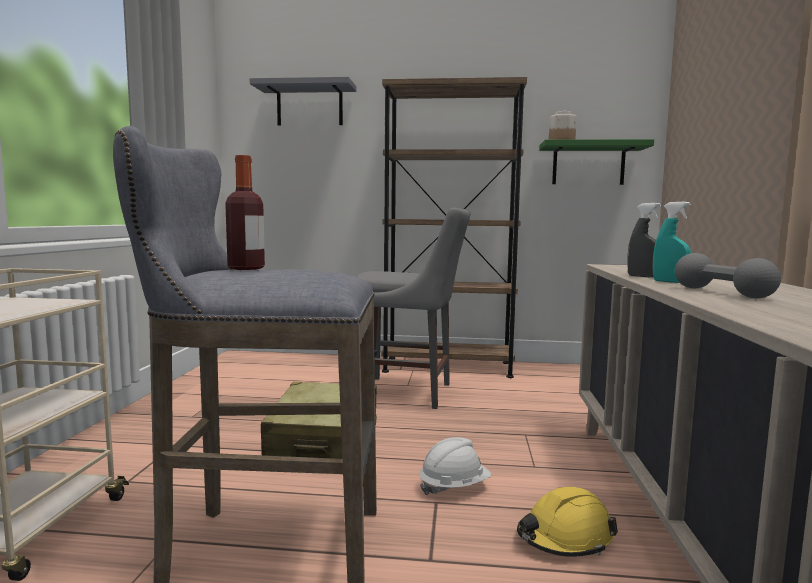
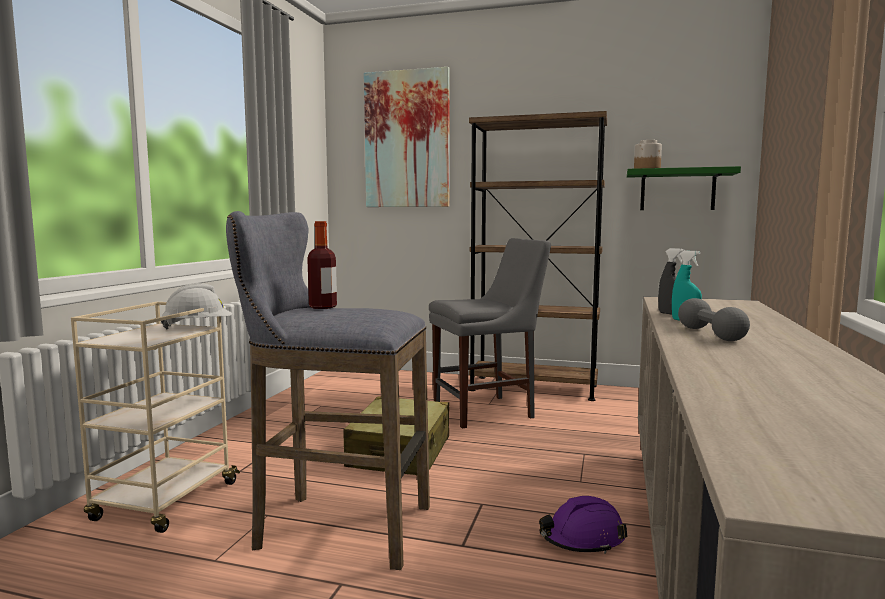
camera: 10 degrees right, 0 degrees up
grey shelf [250,77,356,126] -> picture [364,67,450,207]
grey chair [355,208,470,409] -> grey chair turned 45 degrees counterclockwise [429,238,551,429]
white hard hat [419,437,491,495] -> white hard hat moved to [161,283,232,330]
yellow hard hat [517,487,618,557] -> purple hard hat [539,496,627,554]

